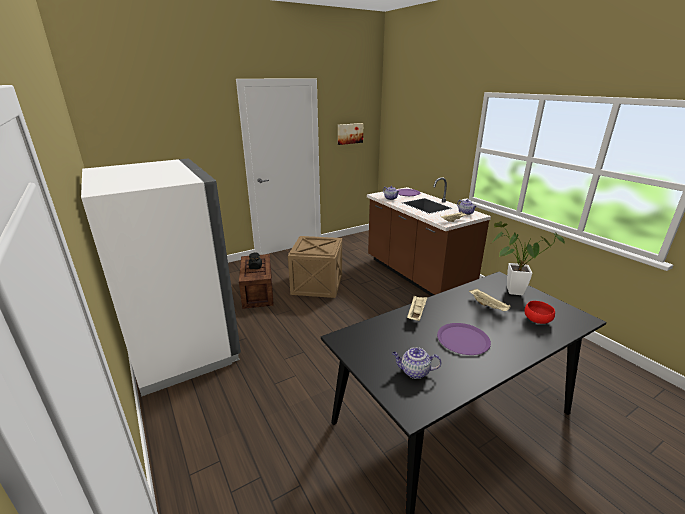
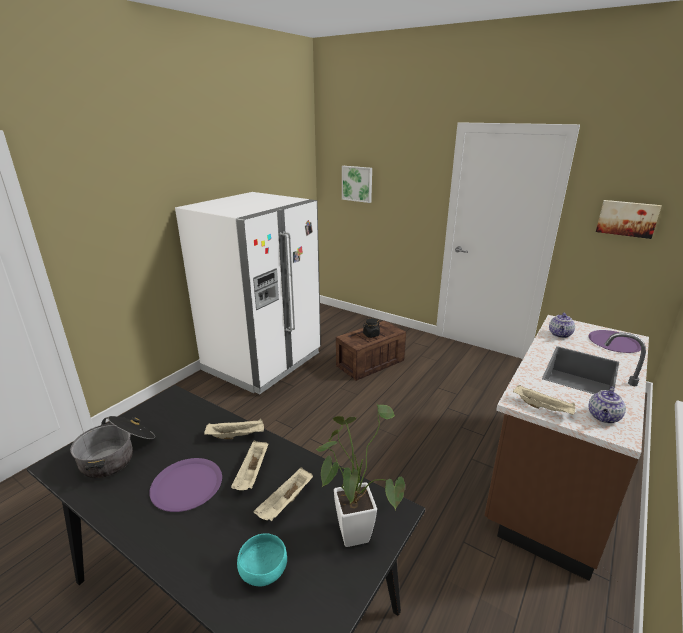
camera: 65 degrees right, 0 degrees up
crate [288,236,342,298] -> none
teapot [392,347,441,379] -> cooking pot [70,416,155,478]
red bowl [525,301,555,324] -> turquoise bowl [237,534,287,586]
none -> beige tray [231,440,268,490]
none -> picture [342,166,372,203]

